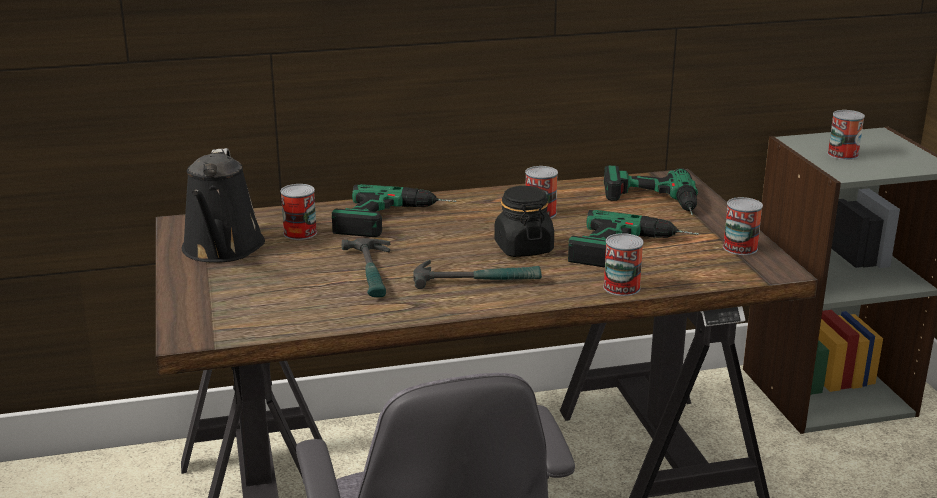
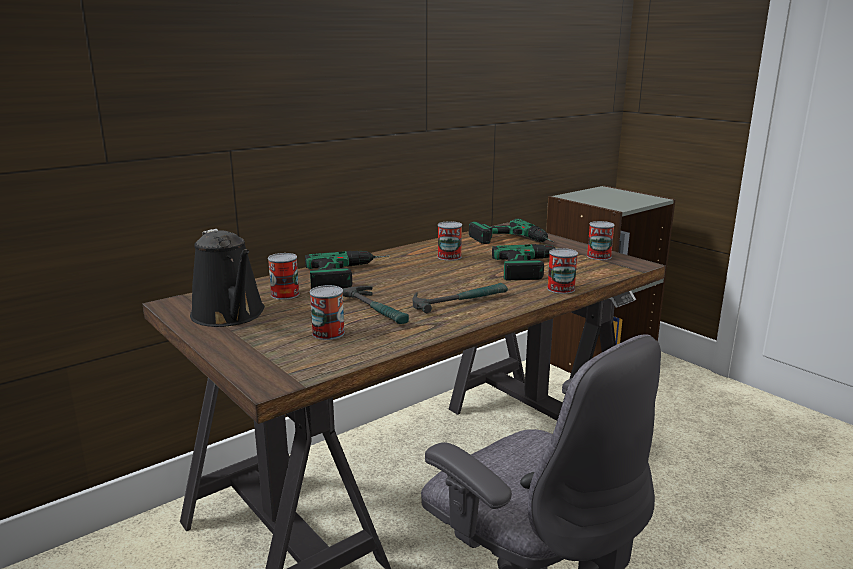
camera: 25 degrees left, 5 degrees down
black jar [494,186,554,257] -> none
can [828,110,865,160] -> can moved to [309,285,345,340]

